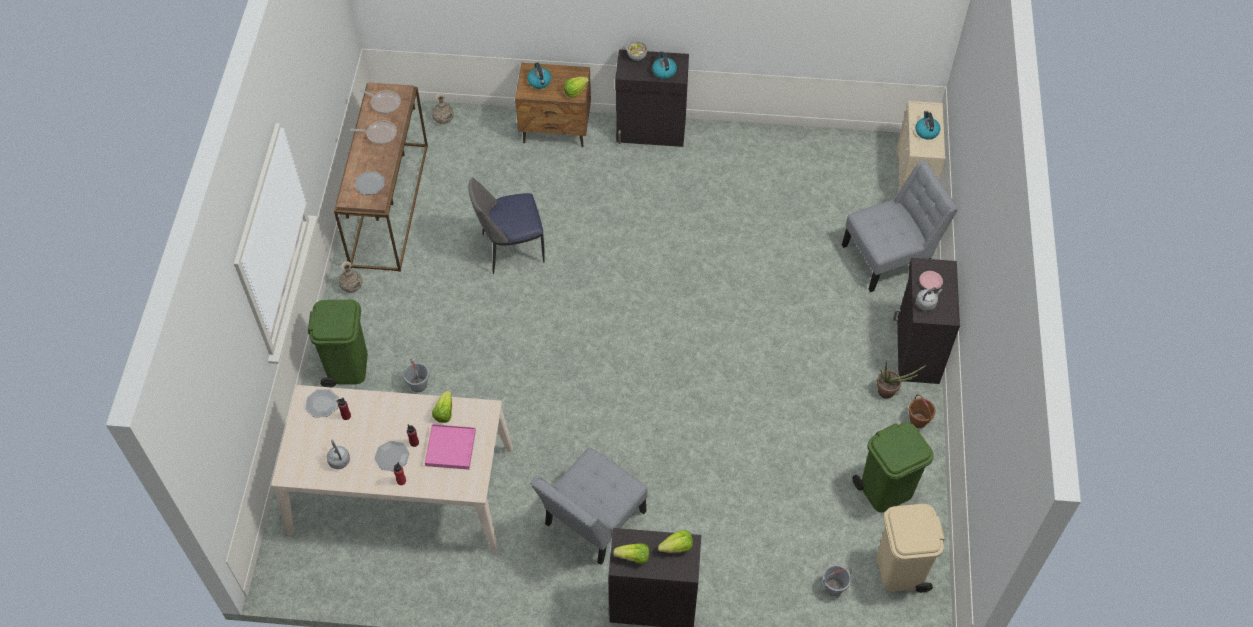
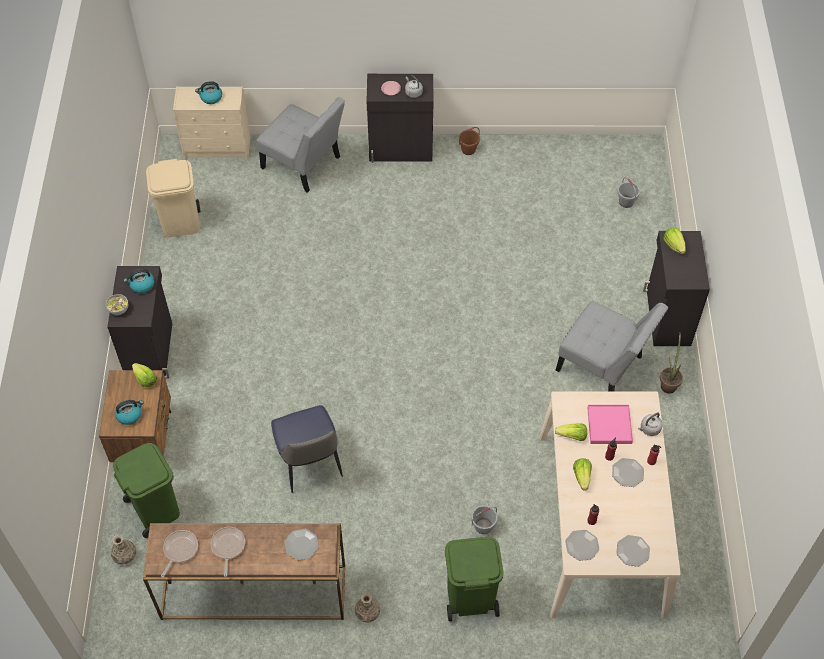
camera: 95 degrees left, 0 degrees up
grey kettle [327,439,350,469] -> grey kettle moved to [638,412,662,436]
lettuce [613,543,649,564] -> lettuce moved to [573,458,592,491]
grey chair [842,160,959,292] -> grey chair turned 150 degrees clockwise [257,97,345,193]
green trash can [853,422,934,512] -> green trash can moved to [113,443,180,538]
potted plant [877,361,926,399] -> potted plant moved to [660,333,683,394]
beige trash can [877,504,945,592] -> beige trash can moved to [146,159,201,237]
none -> plate [616,535,650,567]

